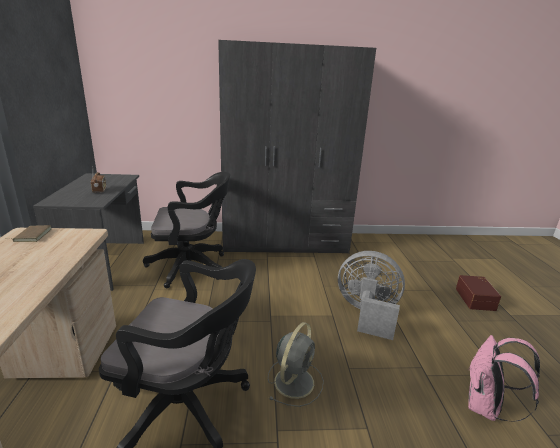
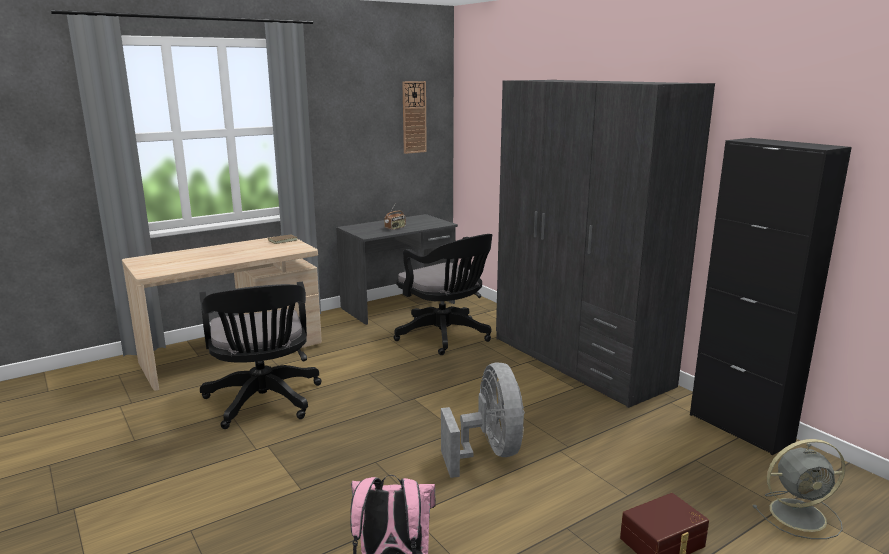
camera: 60 degrees right, 5 degrees down
grey fan [268,322,324,407] -> grey fan moved to [753,439,845,539]
none -> wall clock [402,81,427,154]
none -> black cabinet [690,138,852,455]

